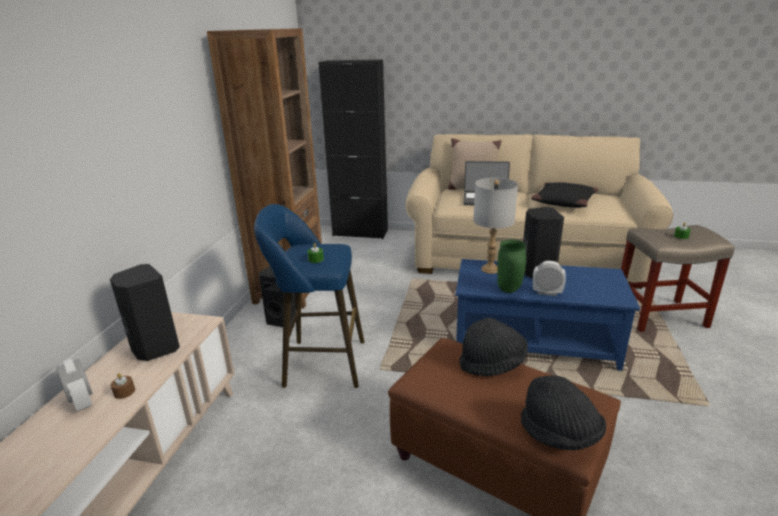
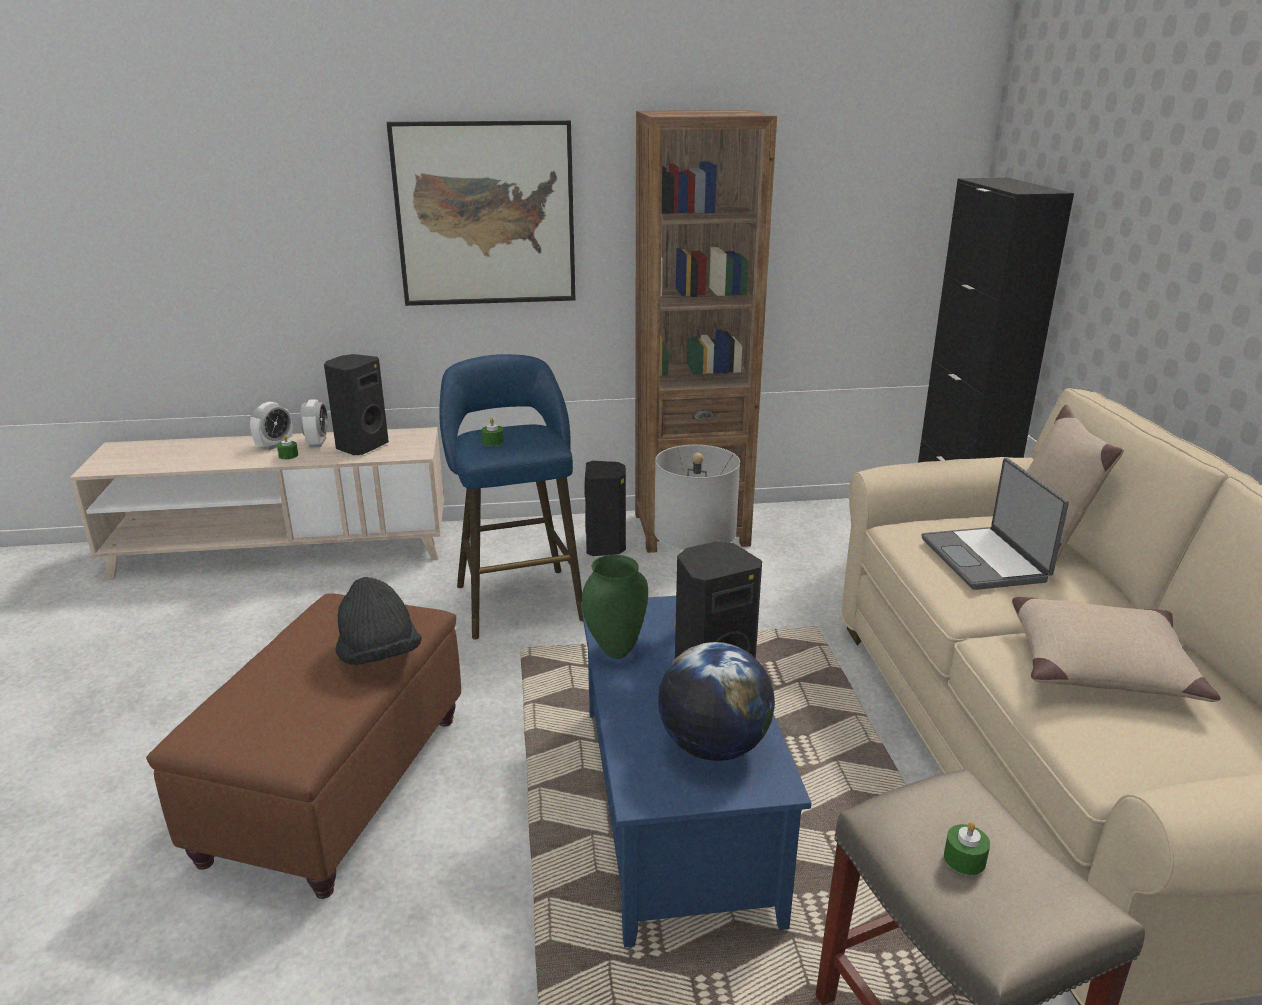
camera: 70 degrees right, 0 degrees up
brown candle [110,373,135,399] -> green candle [277,435,298,459]
black hat [521,375,606,450] -> none
black pillow [531,182,598,208] -> beige pillow [1012,597,1221,702]
alarm clock [533,261,566,296] -> alarm clock moved to [300,399,328,447]
none -> picture [387,120,575,306]
none -> globe [658,642,775,761]

